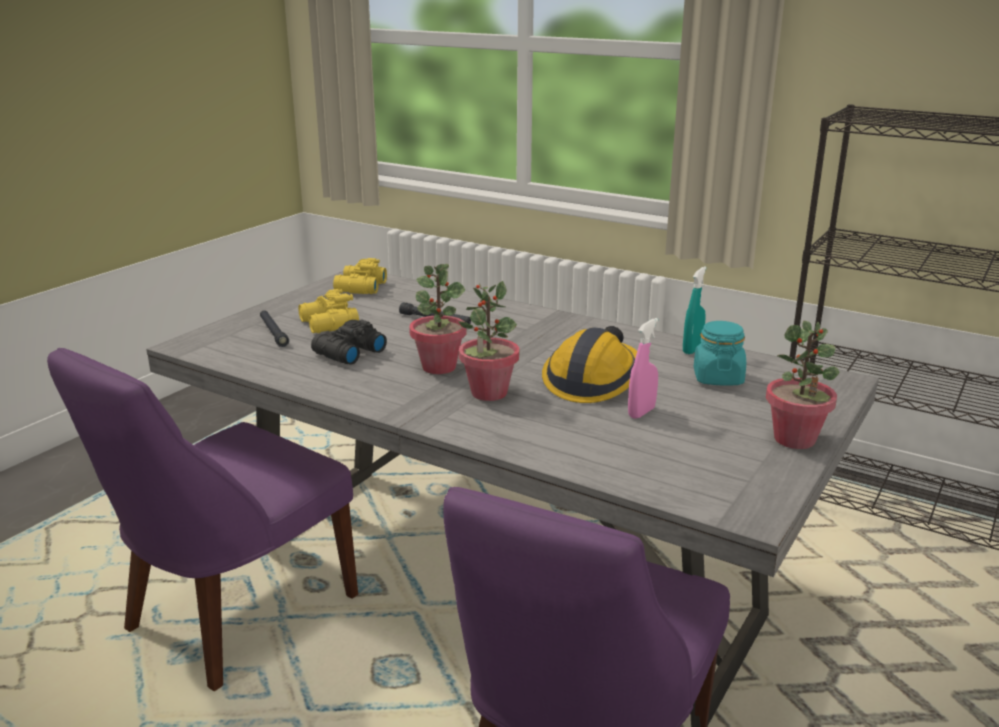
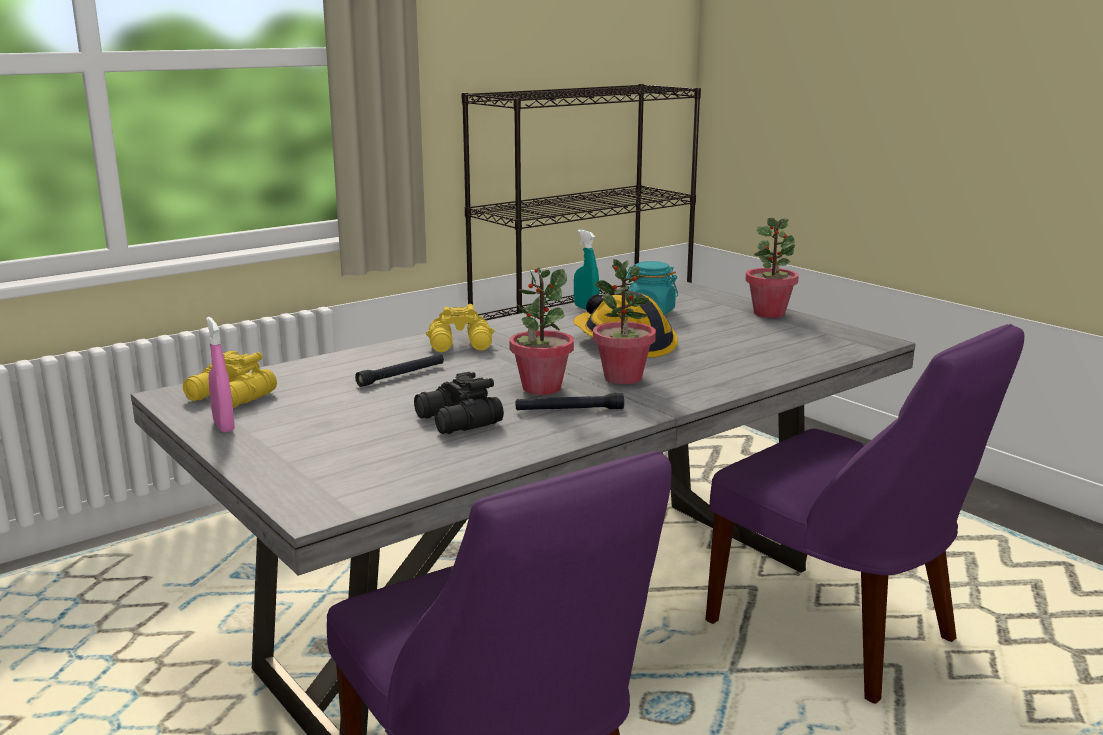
camera: 70 degrees left, 5 degrees down
black flashlight [260,310,289,347] -> black flashlight moved to [516,393,624,410]
yellow binoculars [298,289,359,333] -> yellow binoculars moved to [426,304,494,352]
pink spray bottle [628,318,658,419] -> pink spray bottle moved to [206,317,235,432]

